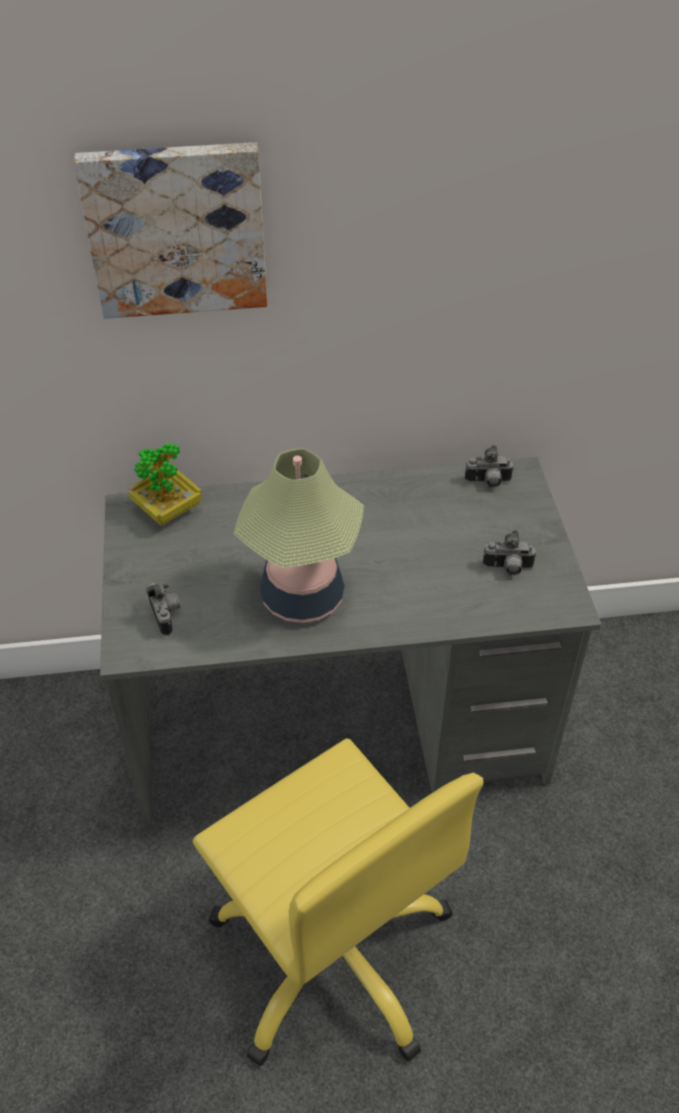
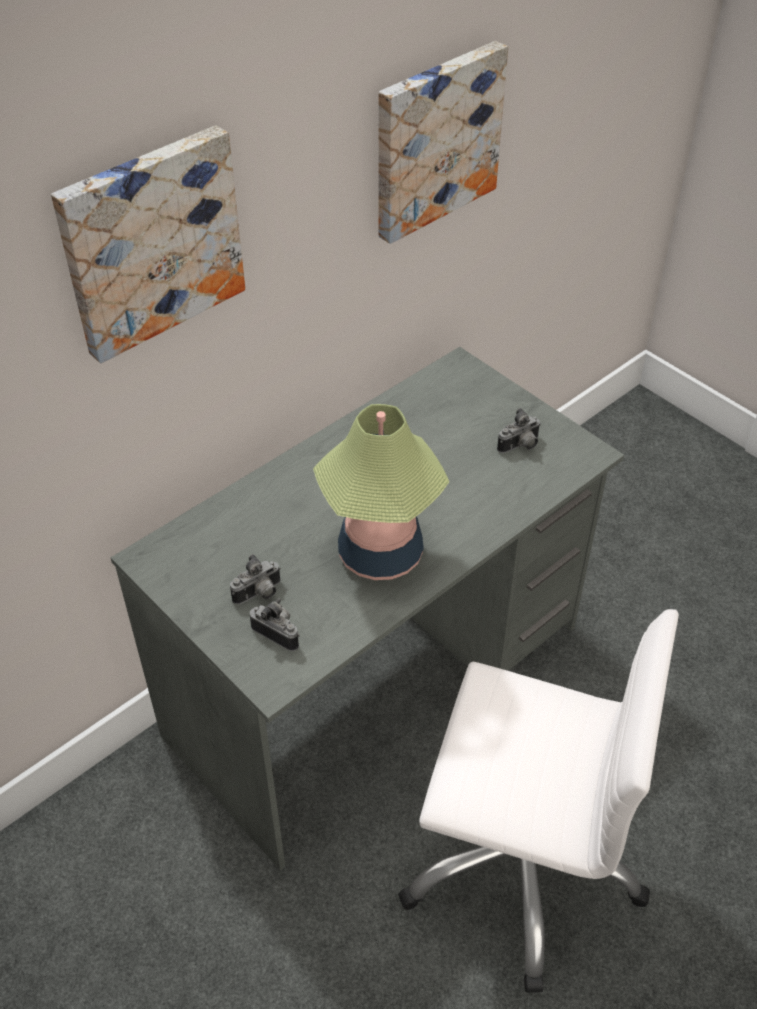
camera: 35 degrees left, 0 degrees up
potted plant [128,443,202,526] -> none
yellow office chair [193,738,484,1066] -> white office chair [398,609,679,993]
camera [465,445,514,487] -> camera moved to [230,554,281,605]
none -> picture [378,41,508,244]

